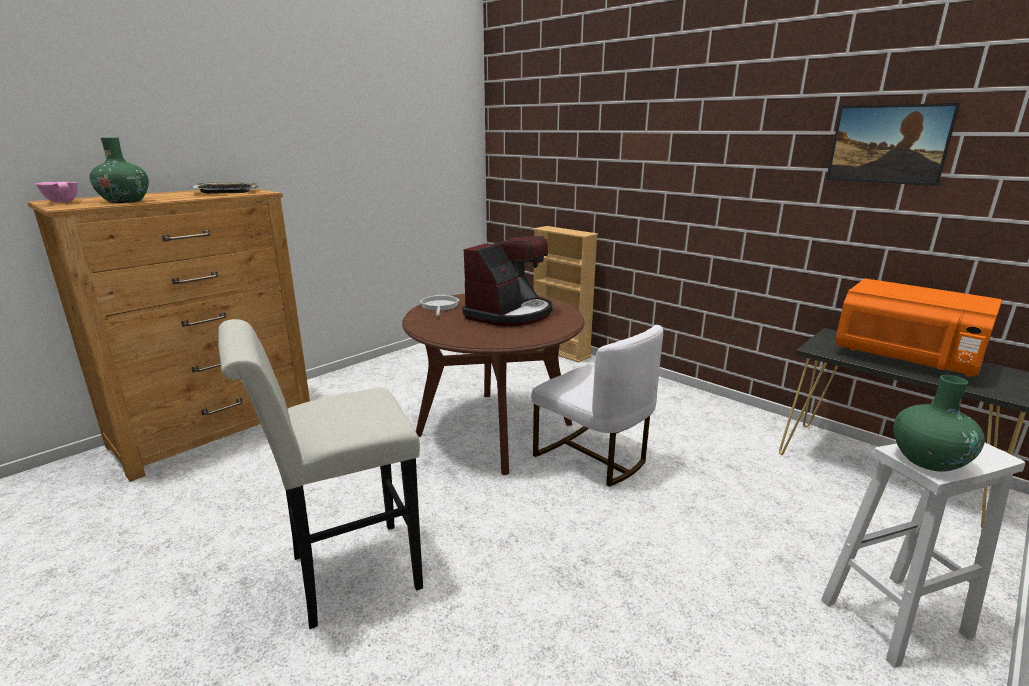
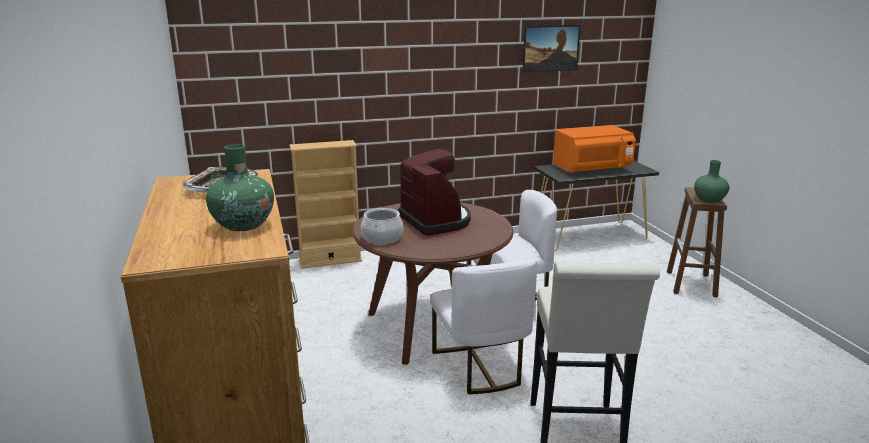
camera: 60 degrees left, 0 degrees up
pink bowl [36,182,78,203] -> none
frying pan [420,295,459,317] -> cooking pot [361,208,403,244]
white stool [821,443,1025,668] -> brown stool [667,187,727,297]
none -> white chair [430,258,538,394]

